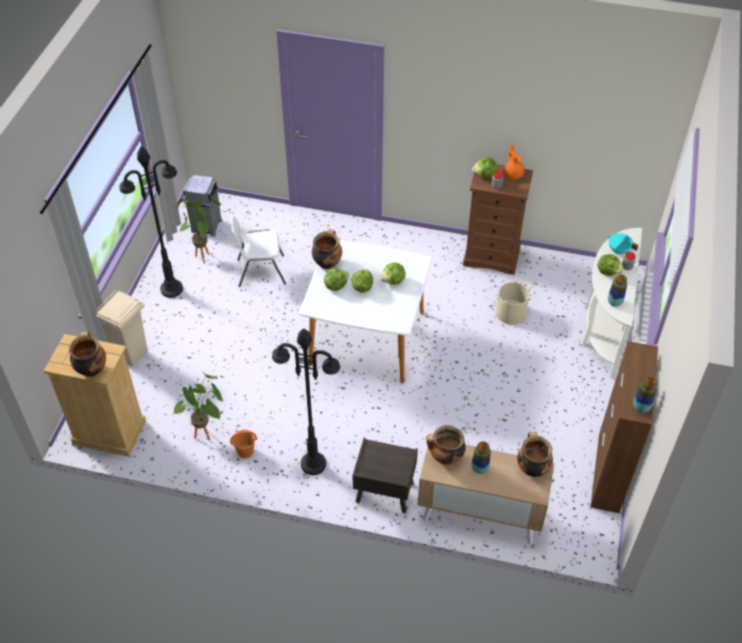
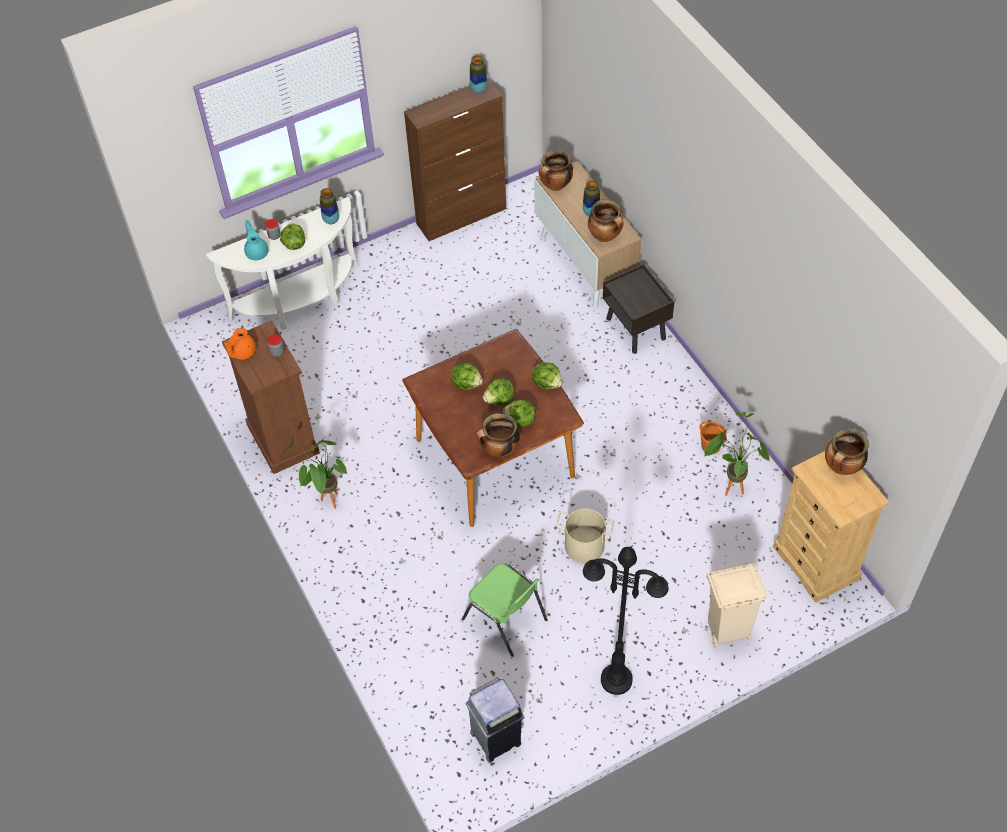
camera: 130 degrees left, 5 degrees up
potted plant [176,195,221,263] -> potted plant moved to [281,436,348,509]
white chair [231,216,286,287] -> green chair [462,563,548,657]
black floor lamp [272,328,340,475] -> none
white dining table [299,240,433,384] -> brown dining table [402,329,584,527]
lettuce [472,157,497,178] -> lettuce moved to [532,362,562,390]
beige bucket [495,279,534,325] -> beige bucket moved to [557,509,614,563]
turquoise cooking pot [608,233,639,254] -> turquoise teapot [244,219,269,260]

